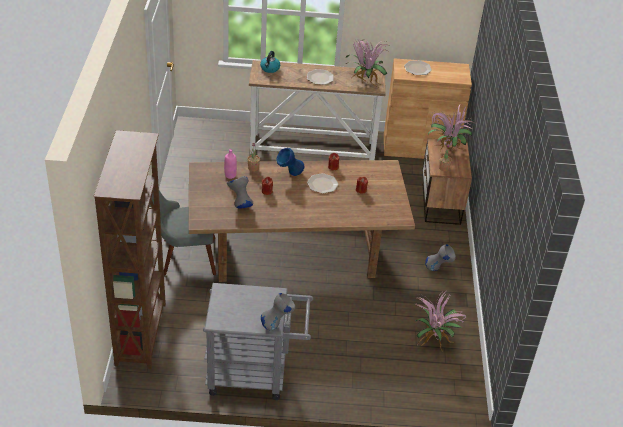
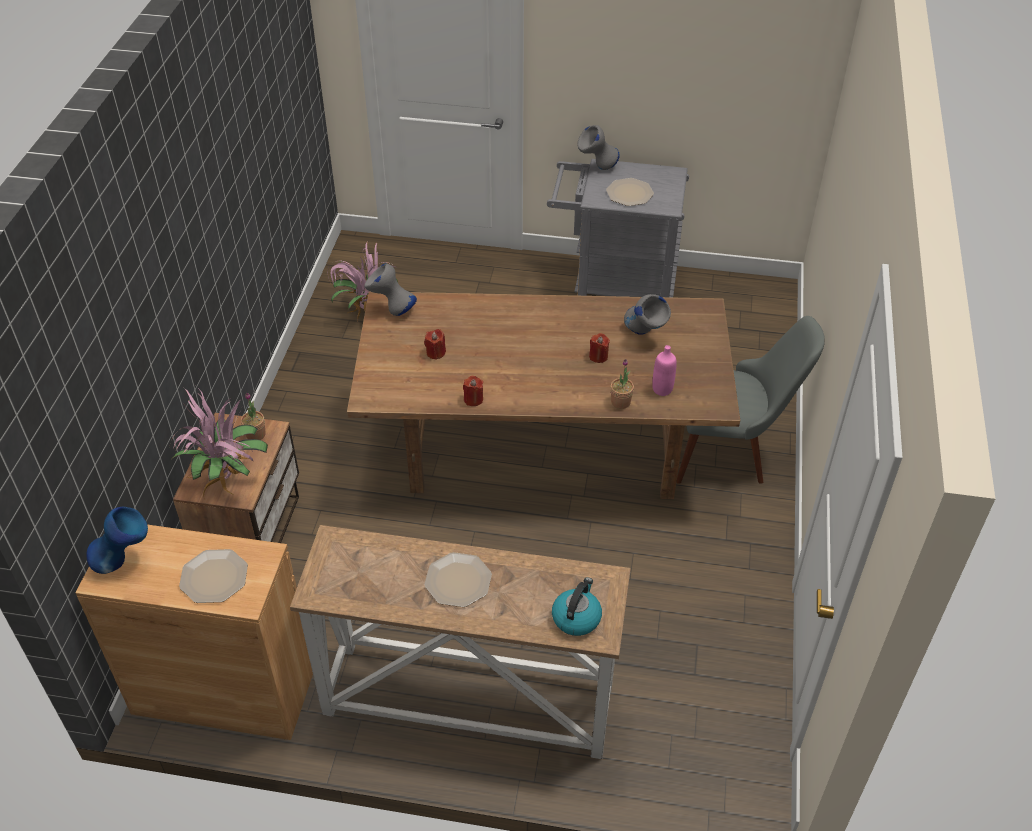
camera: 170 degrees left, 5 degrees up
brown bookcase [93,130,166,369] -> none
blue vase [276,148,304,176] -> blue vase moved to [87,507,148,574]
plate [307,173,339,194] -> plate moved to [606,178,654,206]
potted plant [346,40,389,87] -> none
grey vase [425,244,456,271] -> grey vase moved to [365,264,417,316]

